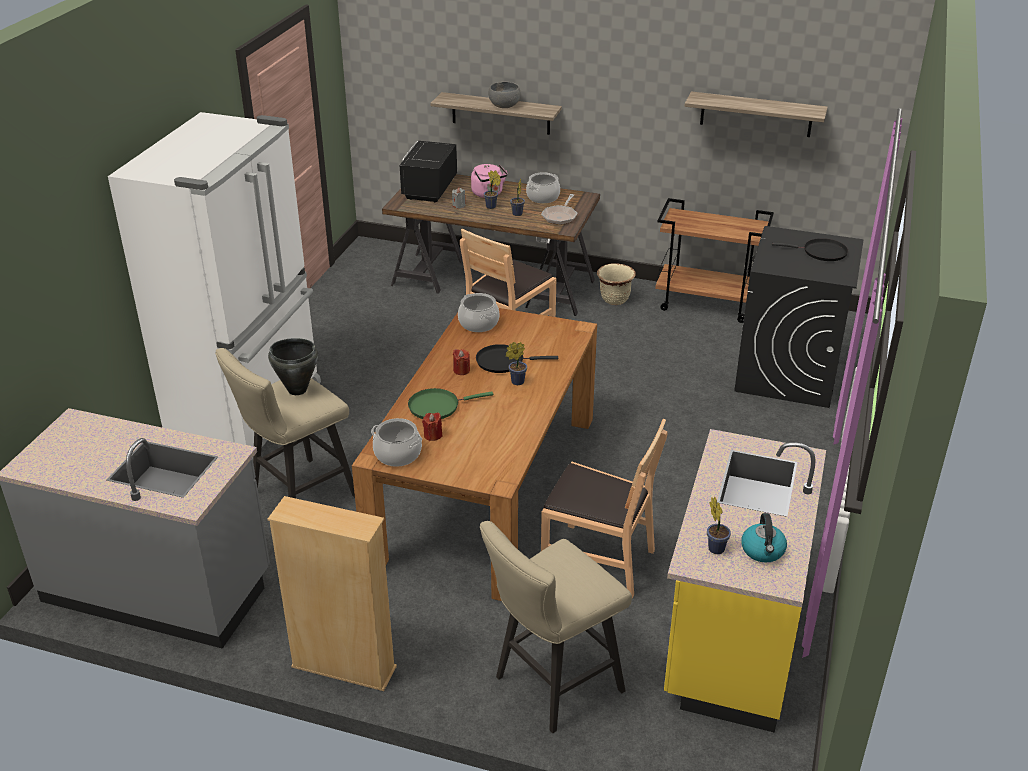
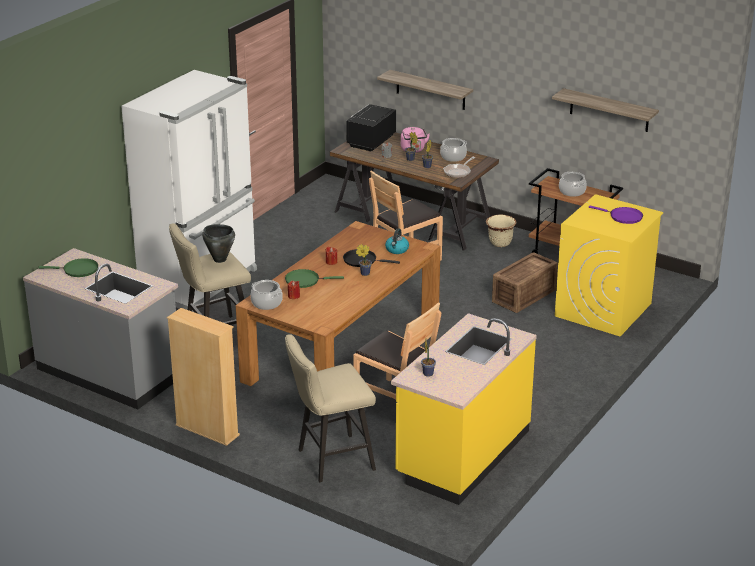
camera: 15 degrees right, 5 degrees down
cooking pot [458,293,499,332] -> cooking pot moved to [559,172,587,197]
grey bowl [488,82,521,108] -> none
black washing machine [734,226,864,408] -> yellow washing machine [555,194,664,336]
kettle [741,513,787,562] -> kettle moved to [385,228,409,254]
black frying pan [772,238,848,261] -> purple frying pan [589,206,643,224]
none -> green frying pan [38,258,98,277]
none -> crate [492,252,558,313]

